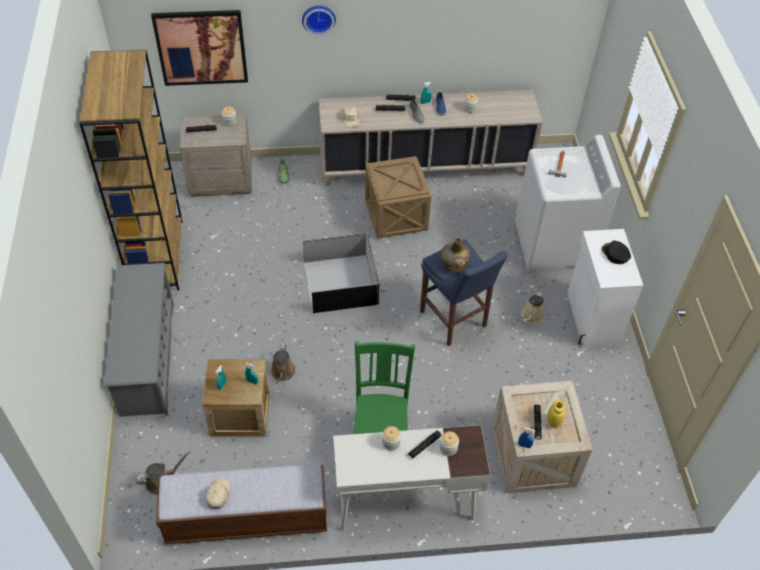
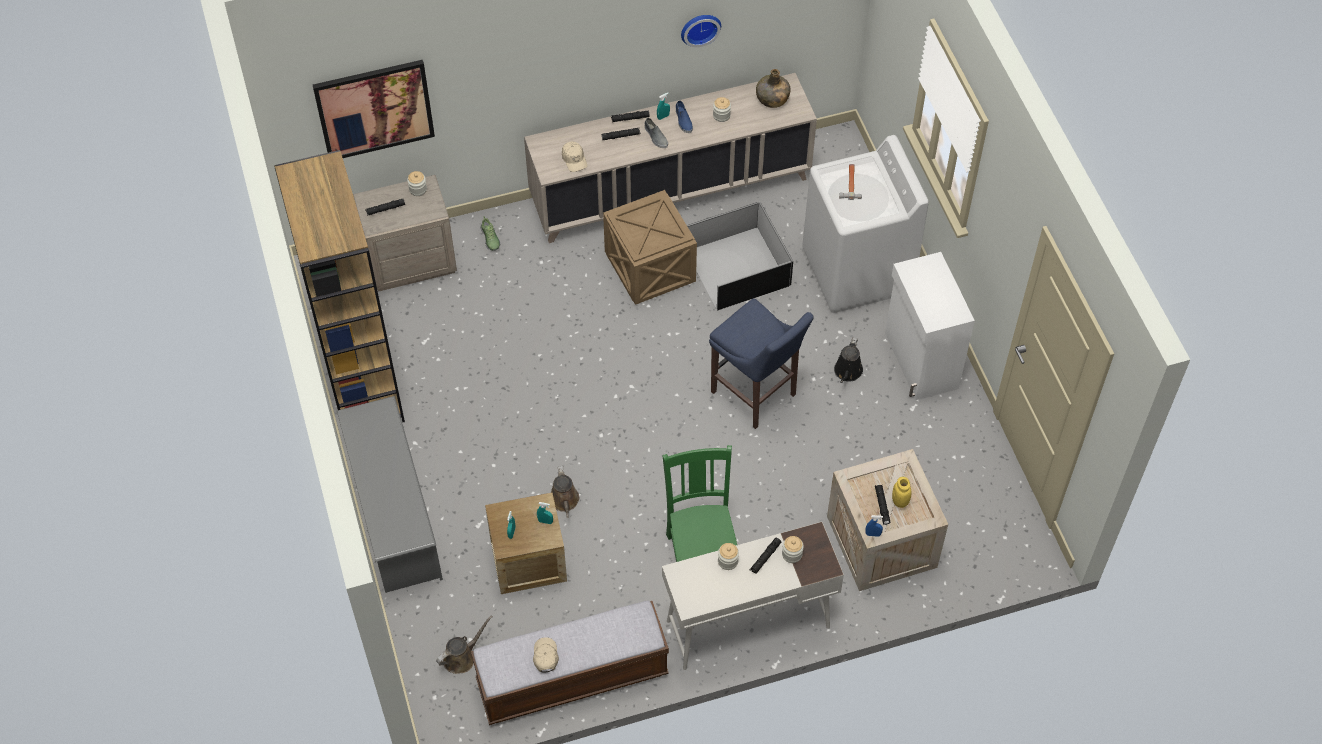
camera: 10 degrees left, 5 degrees up
wall clock [302,6,336,35] -> wall clock moved to [681,15,721,47]
black storage box [303,233,379,313] -> black storage box moved to [687,202,793,311]
green bottle [440,238,471,272] -> green bottle moved to [756,69,791,108]
beige watering can [521,290,544,324] -> black watering can [834,338,863,383]
black cap [602,240,631,264] -> none

